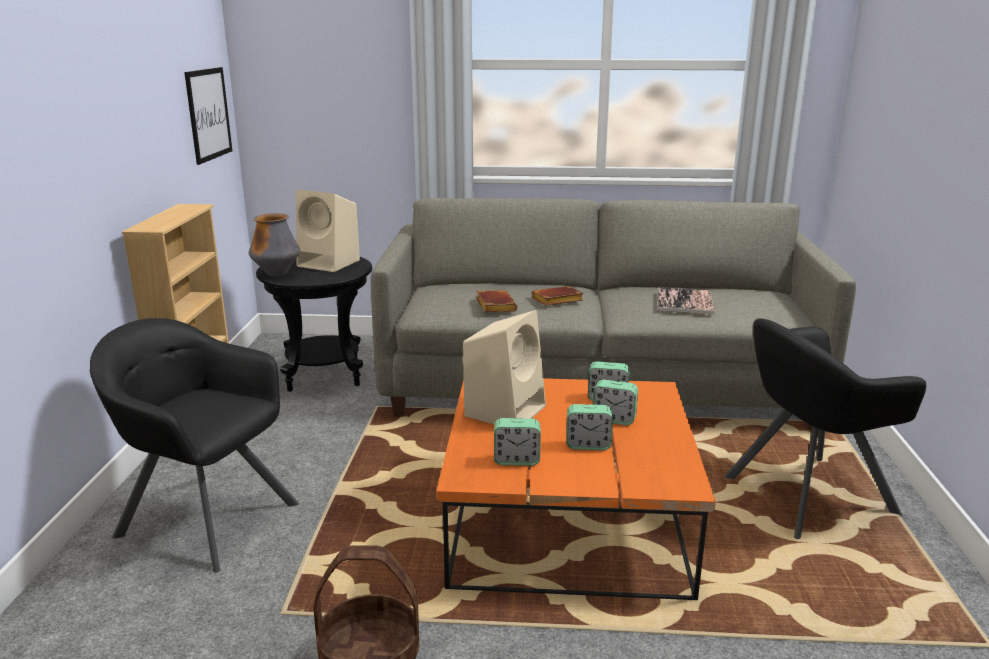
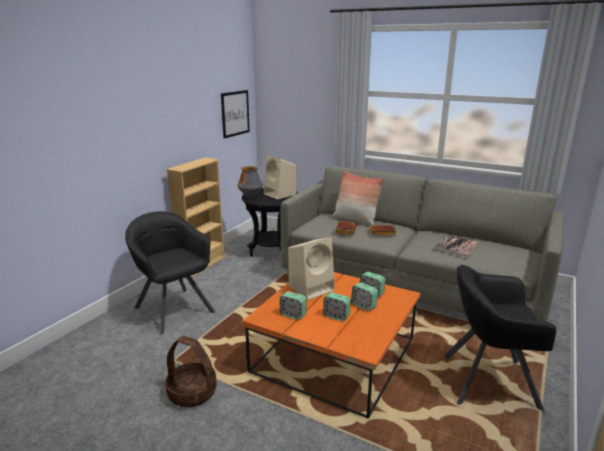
camera: 25 degrees right, 0 degrees up
none -> pillow [332,171,384,225]

